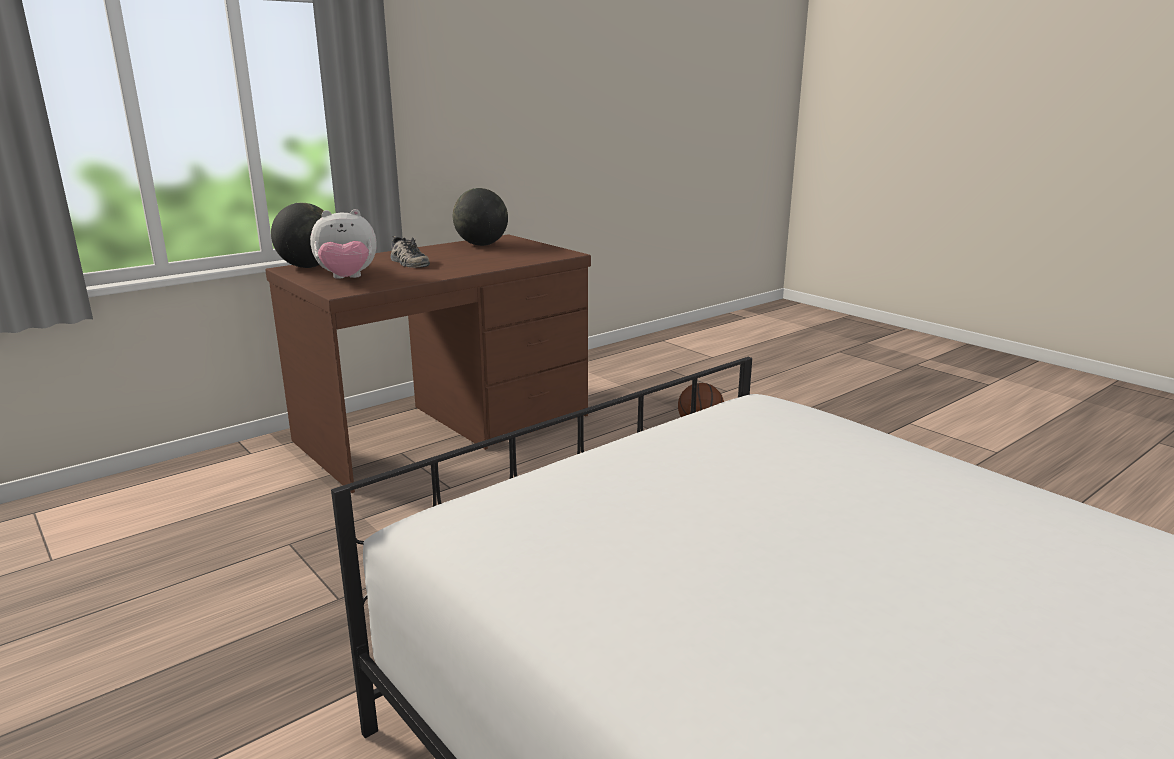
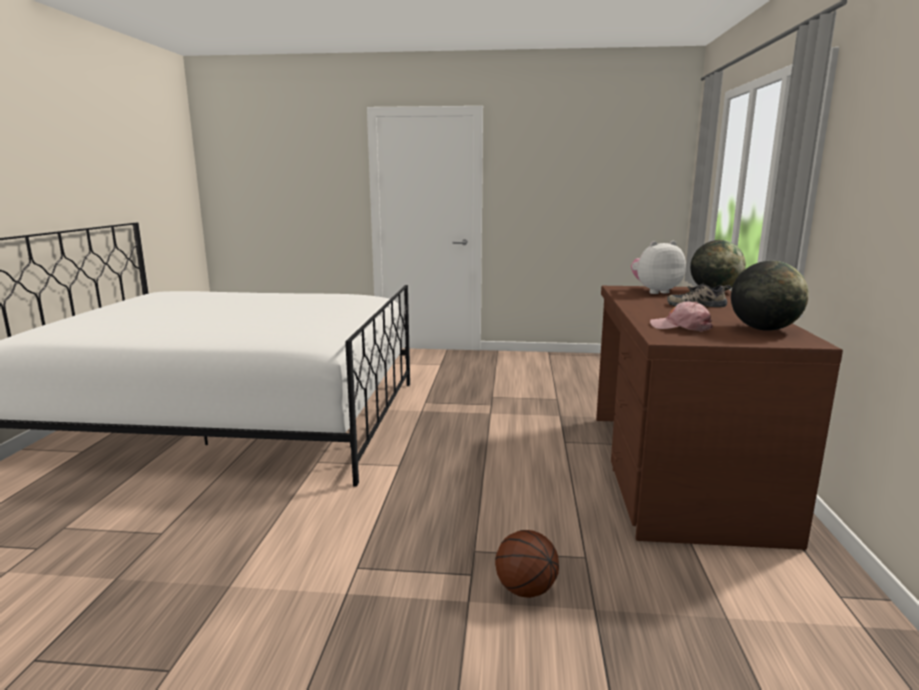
camera: 135 degrees right, 5 degrees down
plush toy [310,209,377,279] -> plush toy turned 45 degrees clockwise [631,241,686,294]
none -> pink cap [650,301,712,332]

